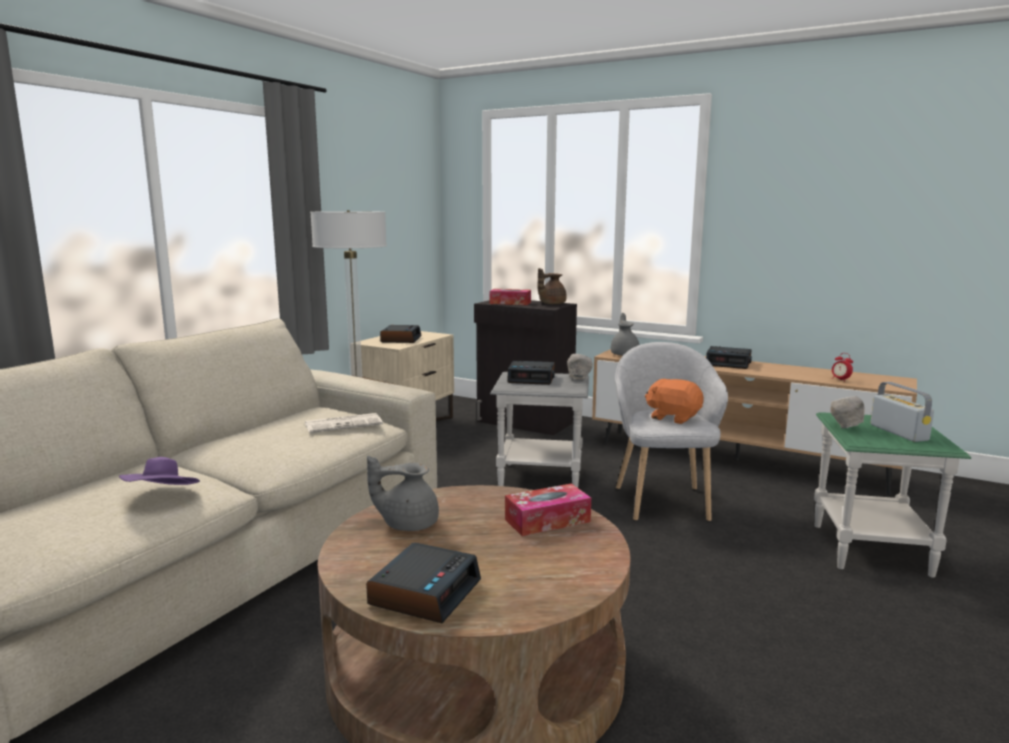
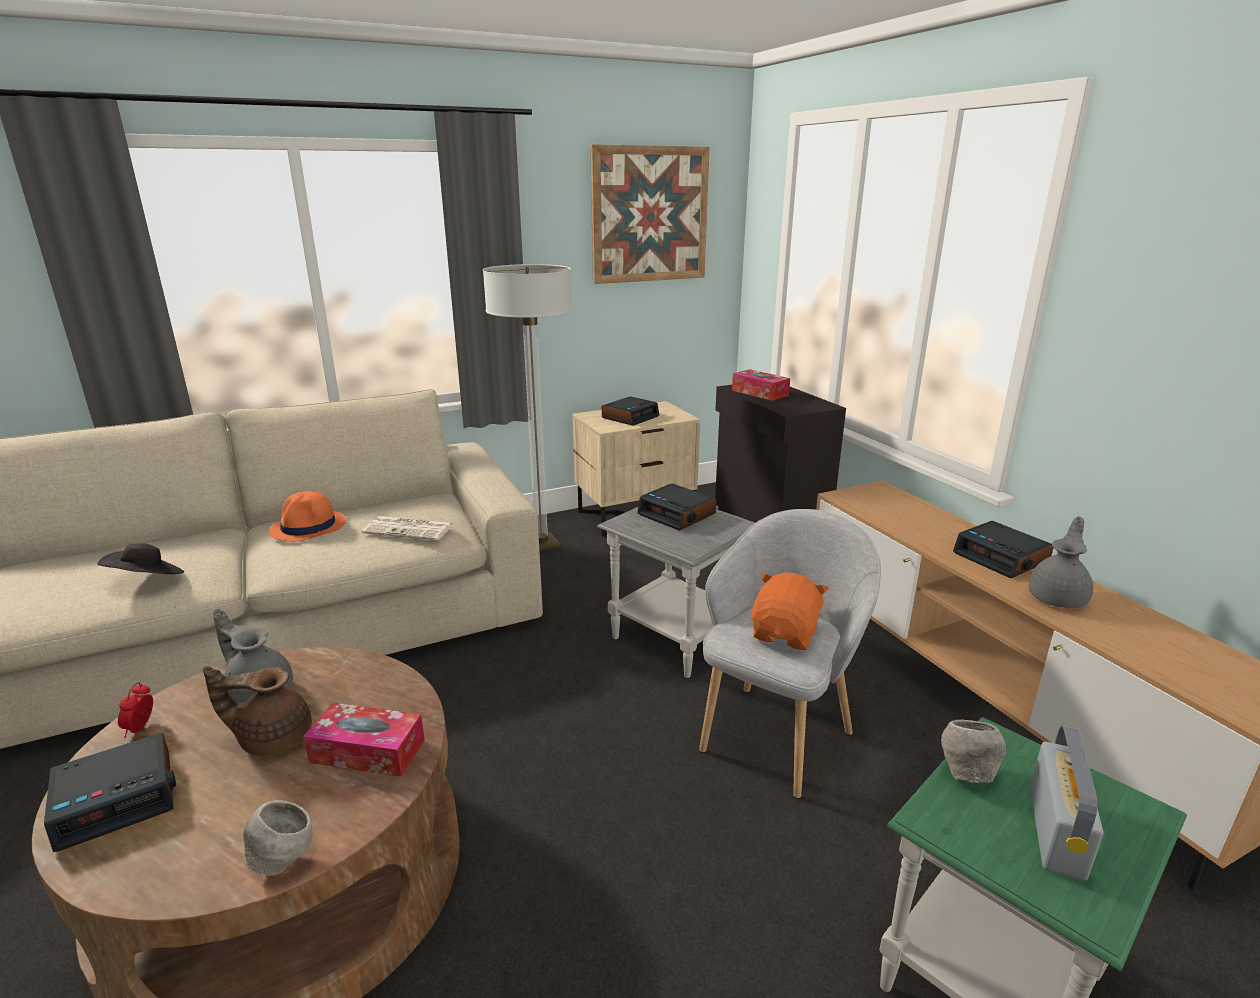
camera: 35 degrees right, 10 degrees up
purple hat [119,457,200,485] -> black hat [97,543,184,574]
brown teapot [537,268,566,304] -> brown teapot moved to [203,666,312,756]
grey bowl [567,354,593,380] -> grey bowl moved to [243,800,312,876]
grey teapot [611,313,639,356] -> grey teapot moved to [1029,516,1093,608]
orange plush toy [645,379,704,424] -> orange plush toy turned 45 degrees clockwise [751,572,829,650]
alarm clock [832,353,853,382] -> alarm clock moved to [118,682,153,738]
none -> orange hat [269,491,346,541]
none -> picture [590,144,710,284]

